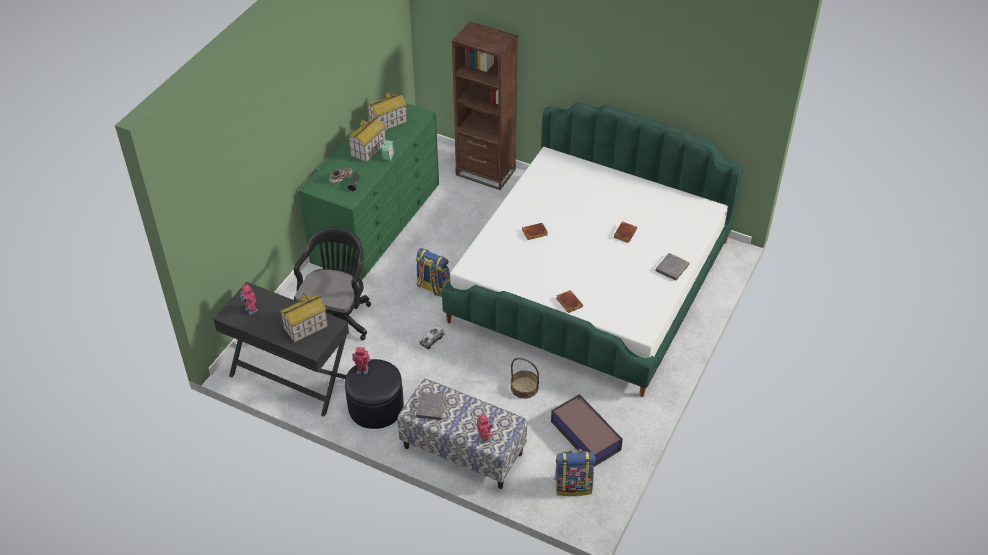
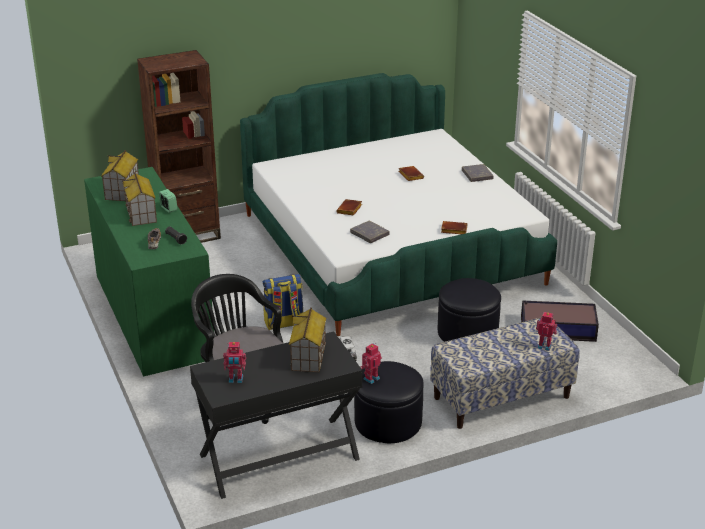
camera: 50 degrees left, 15 degrees down
grey book [416,392,446,420] -> grey book moved to [350,220,390,243]
basket [511,358,539,399] -> black ottoman [438,278,501,342]
backpack [555,449,595,496] -> none

